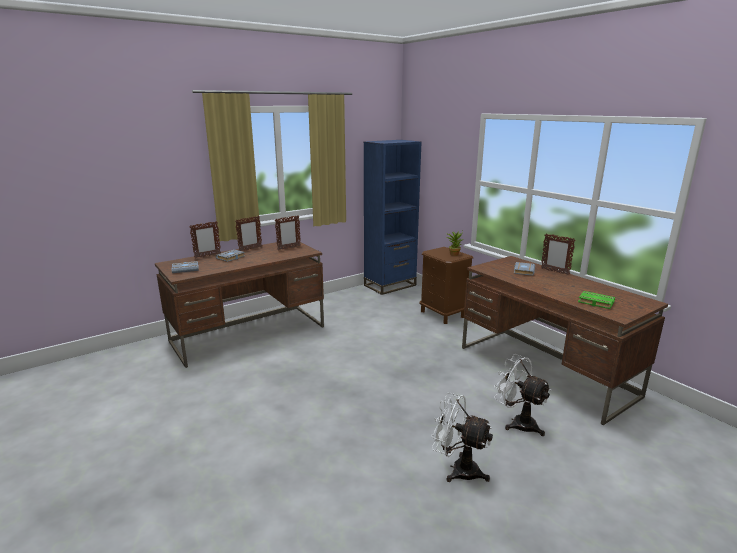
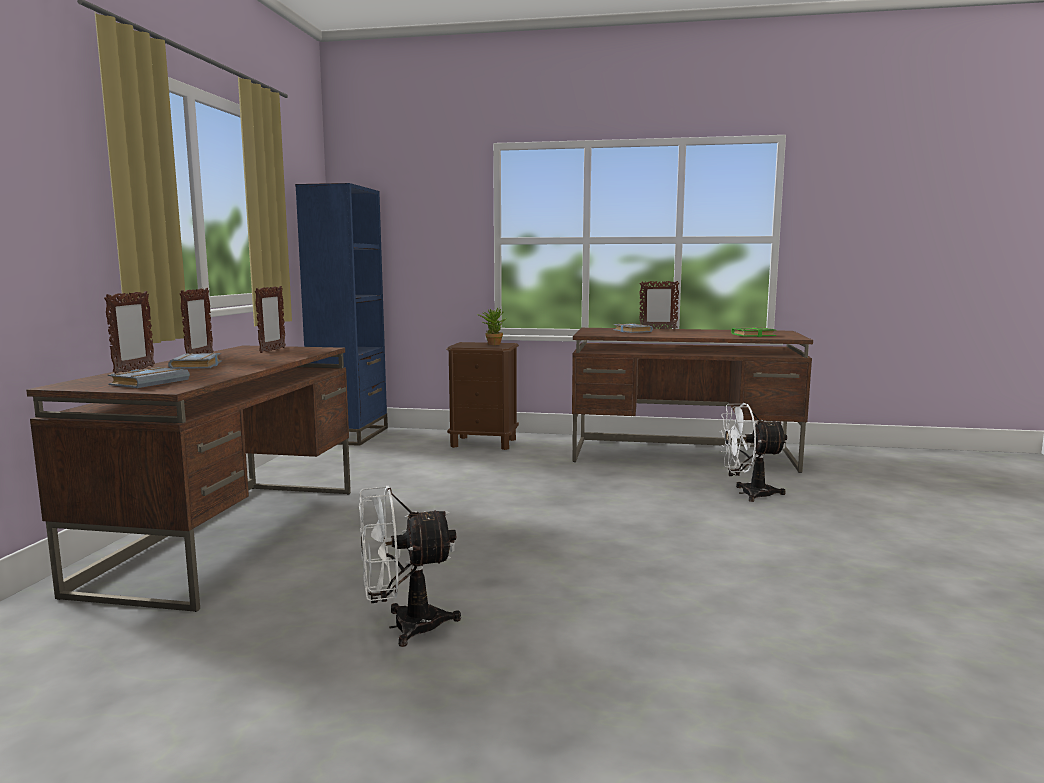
camera: 45 degrees left, 10 degrees down
white fan [431,392,493,482] -> white fan moved to [359,486,461,647]

